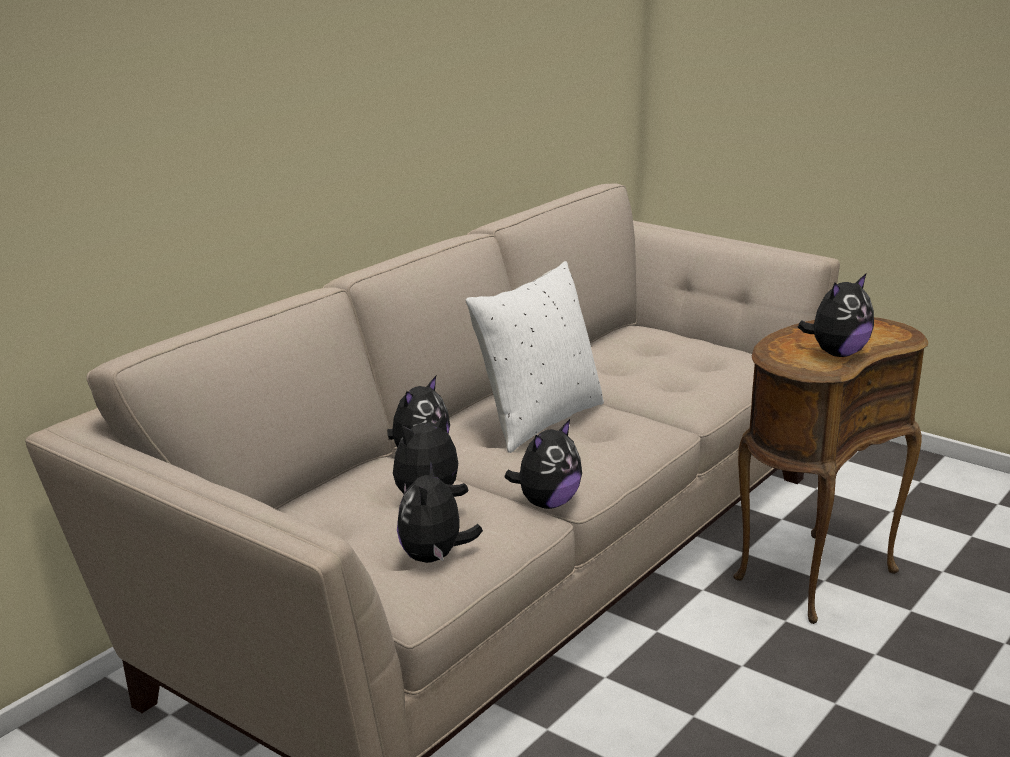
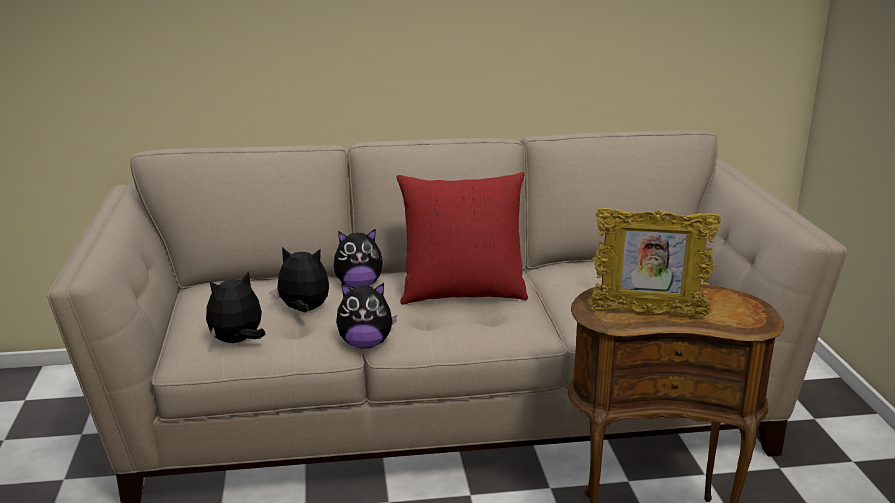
camera: 45 degrees right, 0 degrees up
white pillow [466,261,604,453] -> red pillow [397,172,528,305]
plush toy [798,273,874,357] -> picture frame [590,208,721,317]

